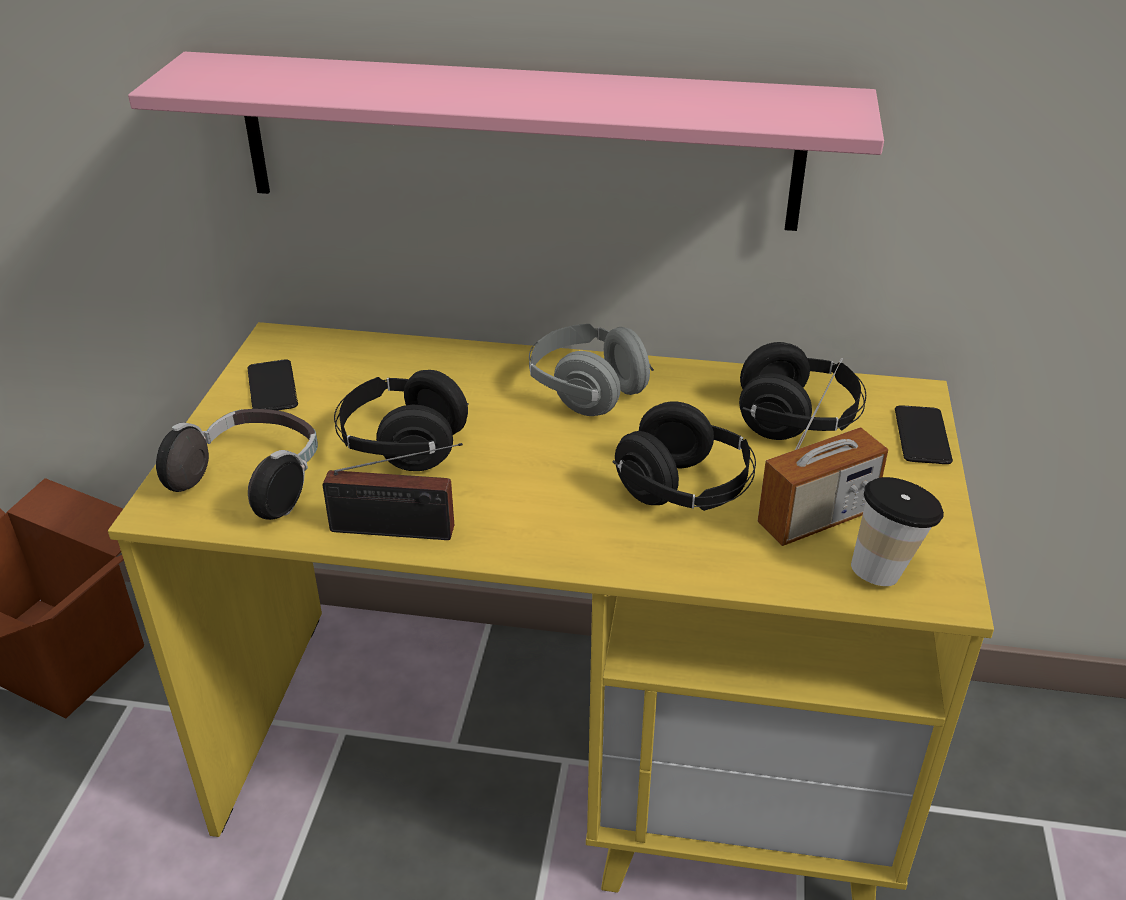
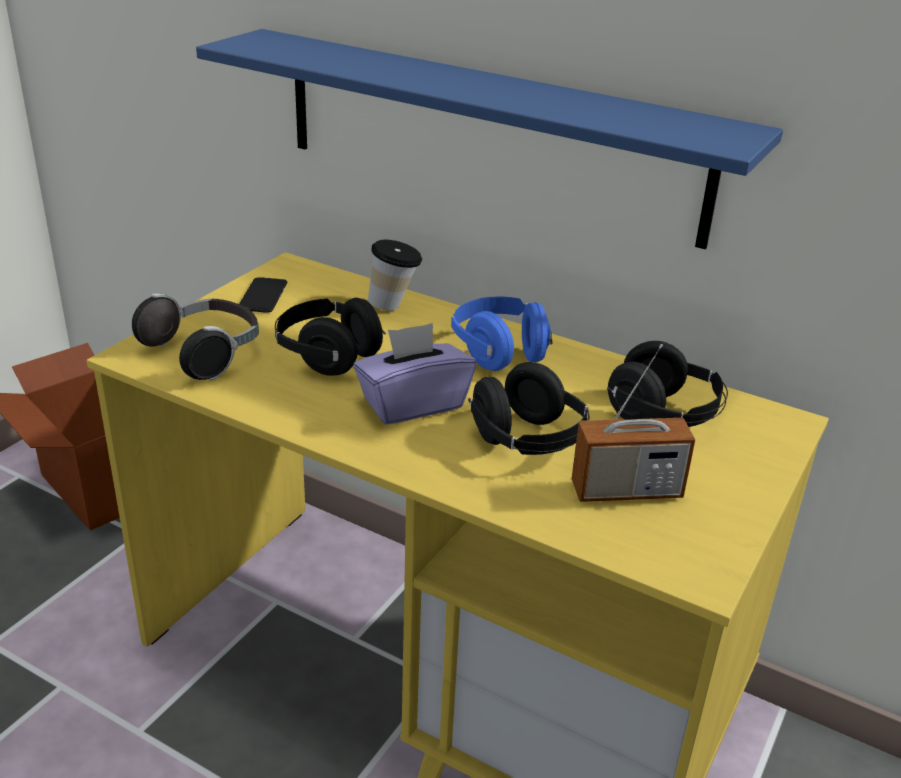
camera: 20 degrees right, 5 degrees down
pink shelf [128,52,884,231] -> blue shelf [196,29,783,249]
radio [322,443,463,540] -> none
grey headphones [529,324,654,416] -> blue headphones [451,297,552,371]
cup [851,477,944,586] -> cup moved to [368,240,422,311]
phone [895,405,953,464] -> none
none -> purple tissue box [353,323,476,425]

